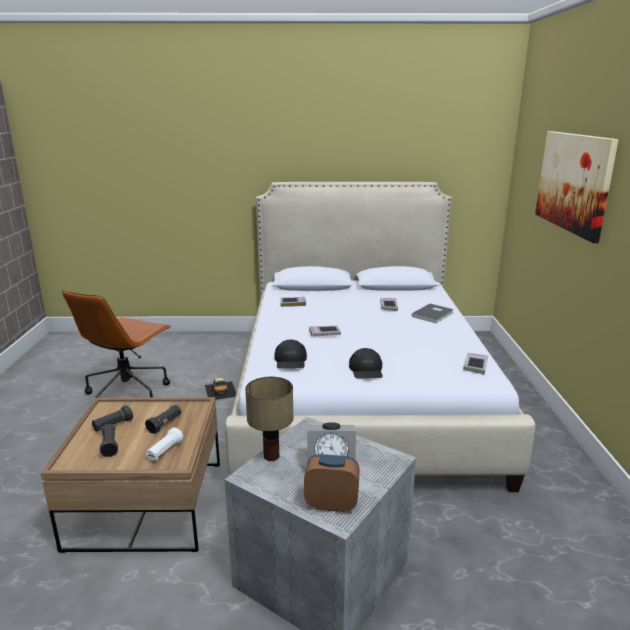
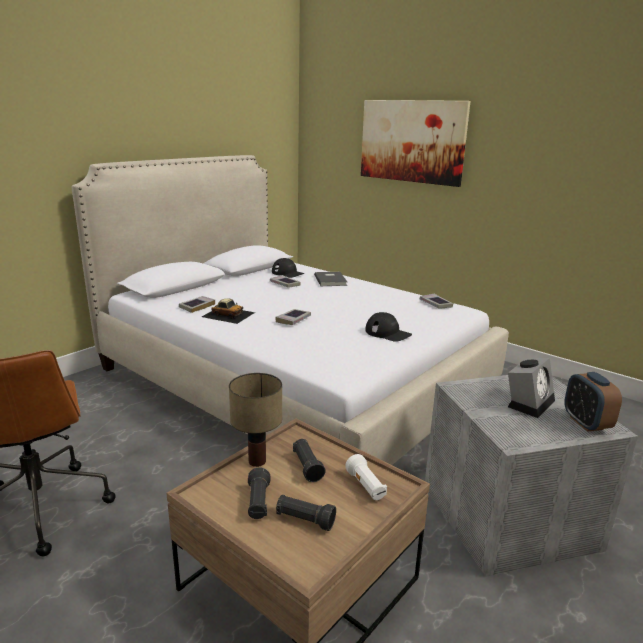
camera: 50 degrees left, 0 degrees up
toy car [205,378,236,400] -> toy car moved to [202,298,255,324]
table lamp [245,377,293,461] -> table lamp moved to [229,373,282,467]
black cap [274,340,307,369] -> black cap moved to [272,258,305,278]
alarm clock [304,454,359,512] -> alarm clock turned 60 degrees counterclockwise [564,372,622,432]

